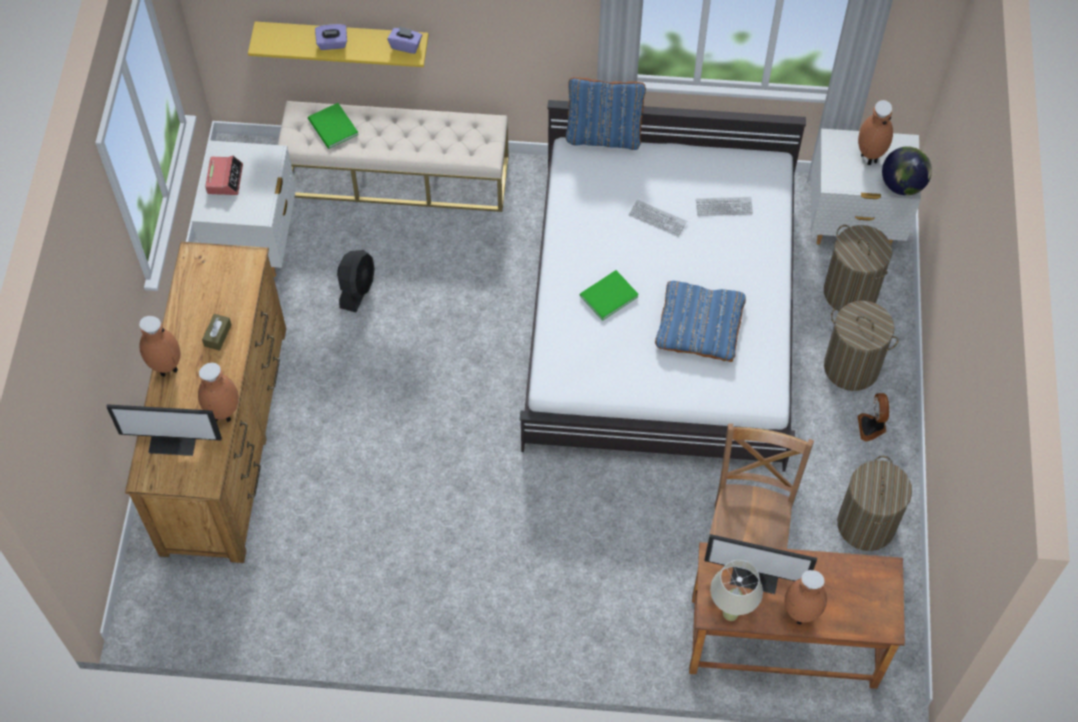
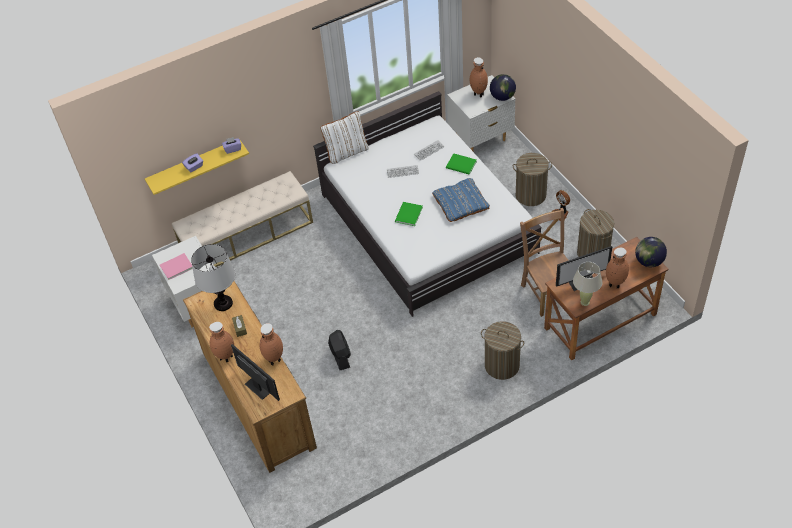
camera: 30 degrees left, 10 degrees down
monitor [106,404,222,456] -> monitor turned 105 degrees counterclockwise [231,344,280,401]
alarm clock [205,156,243,195] -> pink book [160,253,193,280]
green book [308,103,359,149] -> green book moved to [446,153,477,175]
black fan [337,250,375,313] -> black fan moved to [328,330,351,370]
blue pillow [565,77,646,150] -> white pillow [321,111,369,164]
laundry basket [824,225,892,311] -> laundry basket moved to [481,321,524,380]
none -> table lamp [191,244,235,311]
none -> globe [635,237,667,267]

